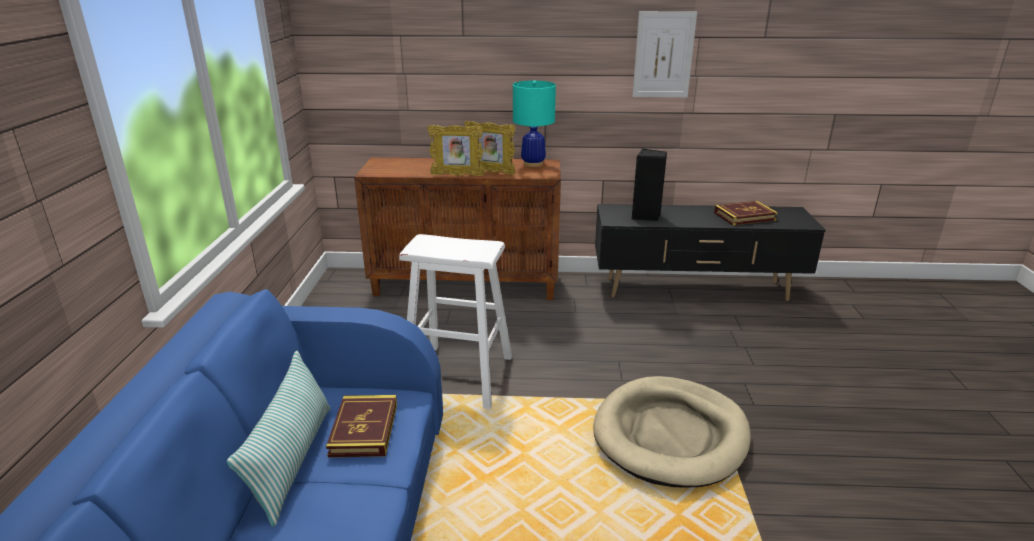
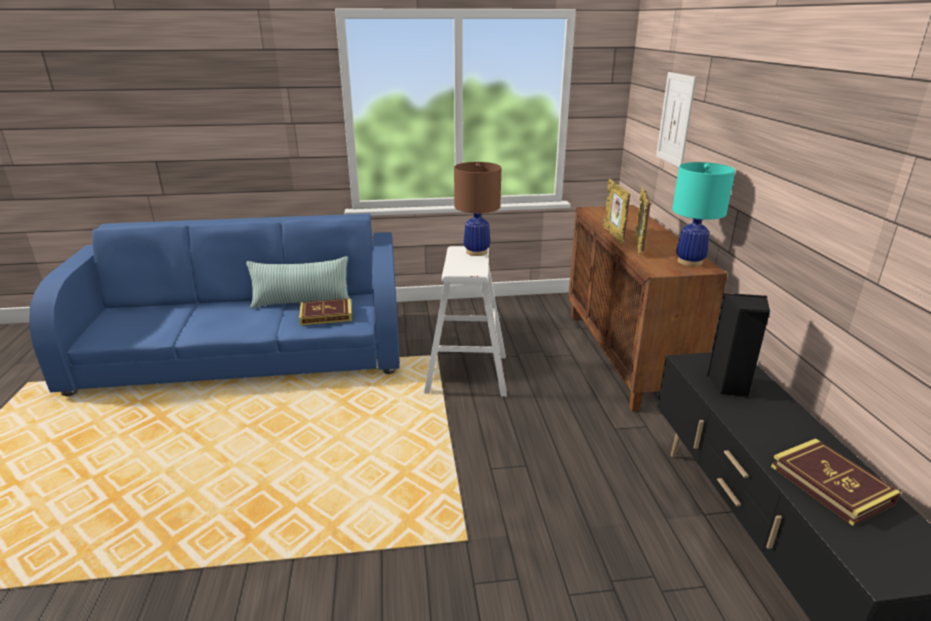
camera: 80 degrees right, 0 degrees up
beige dog bed [593,376,750,488] -> none
picture [632,11,697,97] -> picture moved to [656,72,697,167]
none -> brown table lamp [454,162,501,256]

